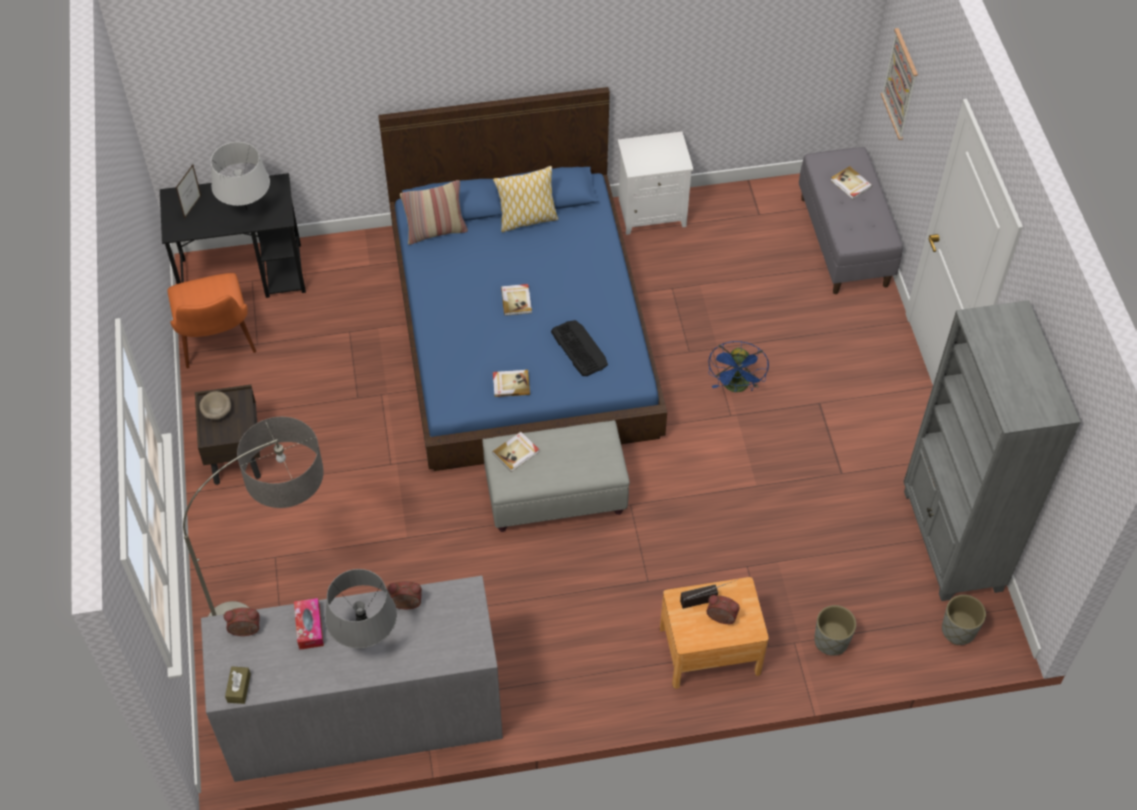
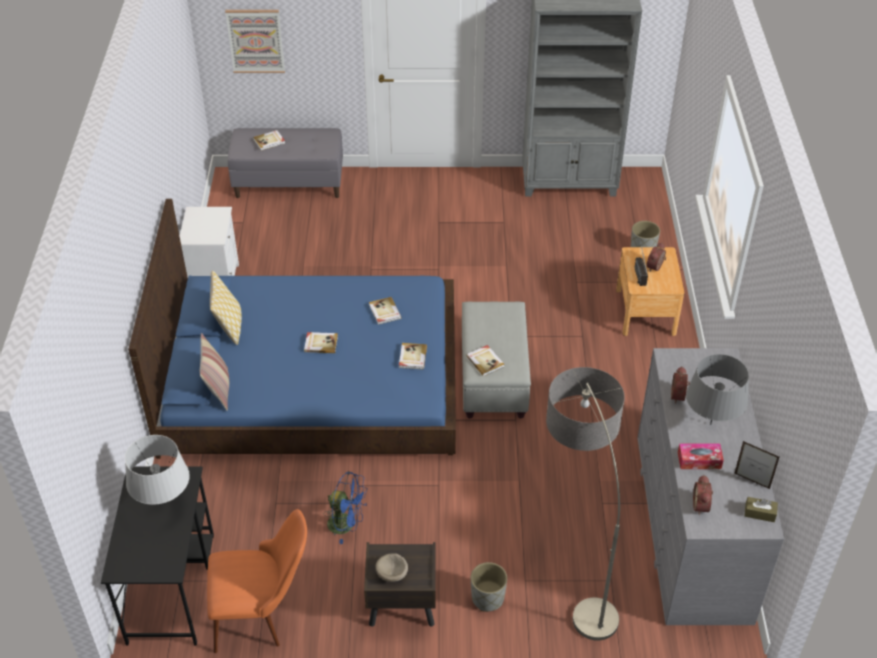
camera: 80 degrees left, 10 degrees down
picture frame [176,165,201,219] -> picture frame moved to [734,441,779,489]
keyboard [551,320,608,376] -> book [369,297,401,325]
blue fan [708,341,769,392] -> blue fan moved to [323,471,368,544]
grey planter [942,595,986,645] -> grey planter moved to [471,562,507,612]

